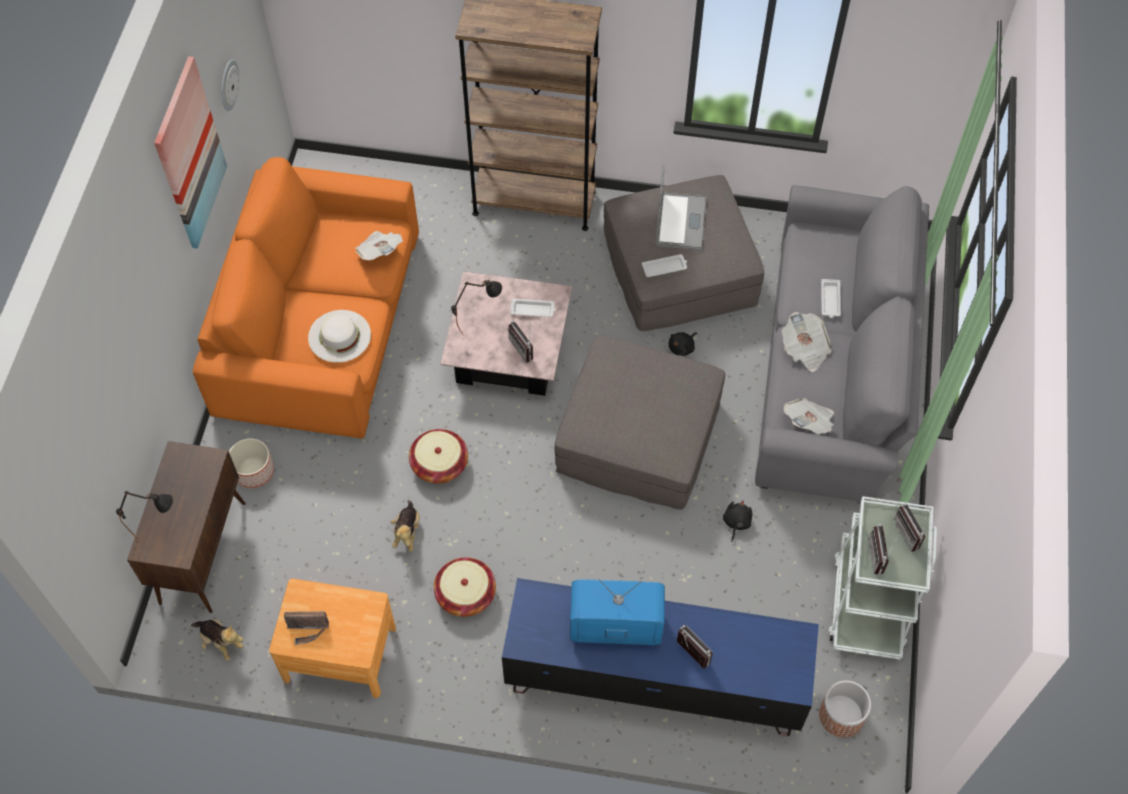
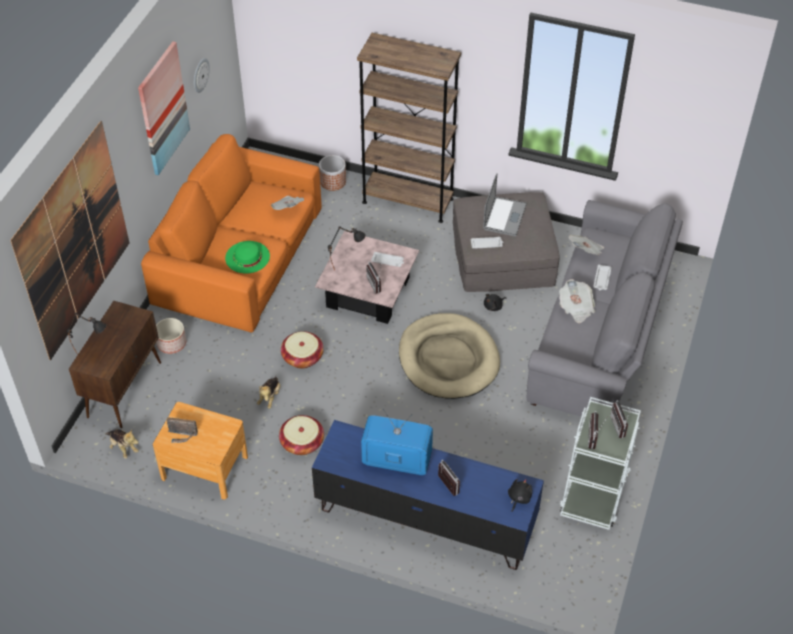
camera: 10 degrees right, 10 degrees down
white hat [308,310,371,363] -> green hat [225,241,270,274]
grey ottoman [554,335,725,510] -> beige dog bed [399,313,500,399]
black plush toy [723,500,752,542] -> black plush toy moved to [508,478,532,512]
newspaper [784,398,834,434] -> newspaper moved to [568,235,604,255]
planter [819,680,871,737] -> planter moved to [319,155,346,191]
none -> picture [10,121,129,360]

